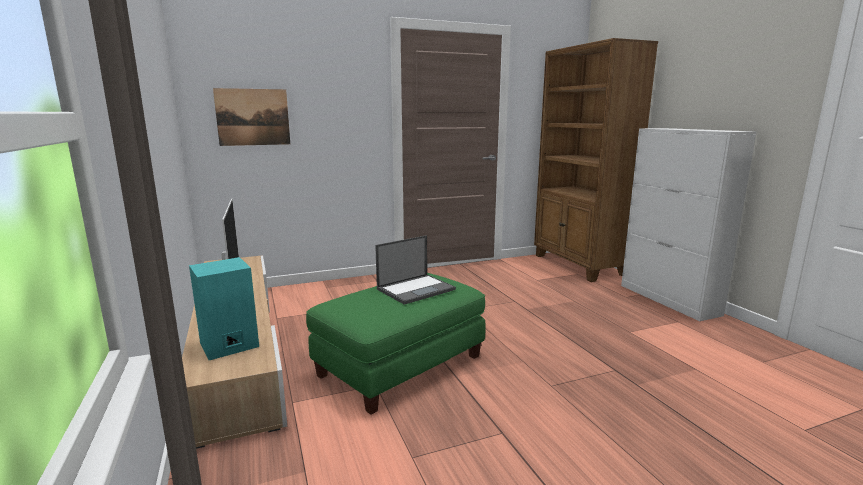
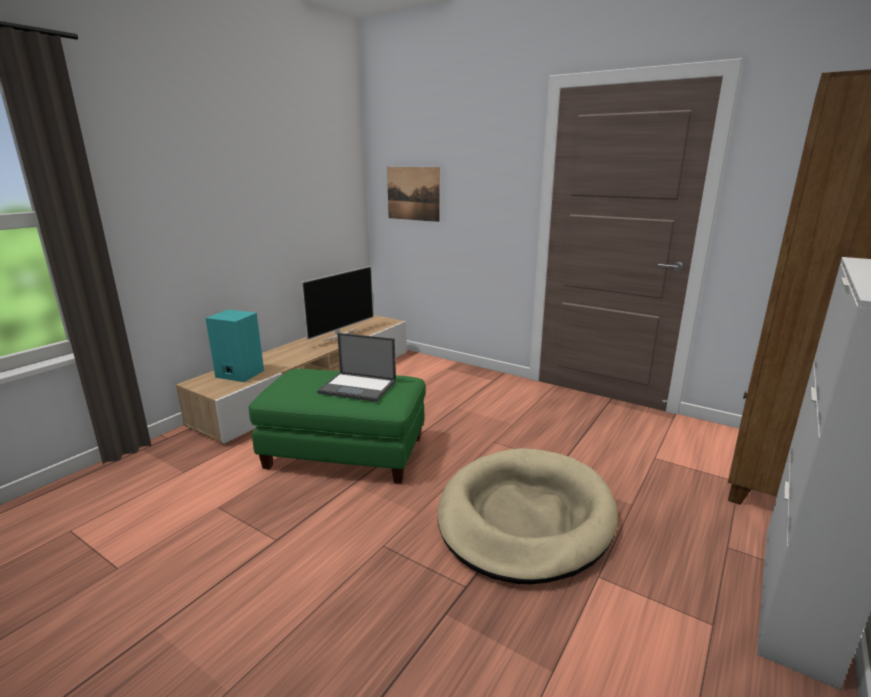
camera: 55 degrees right, 5 degrees up
none -> beige dog bed [437,448,618,584]

